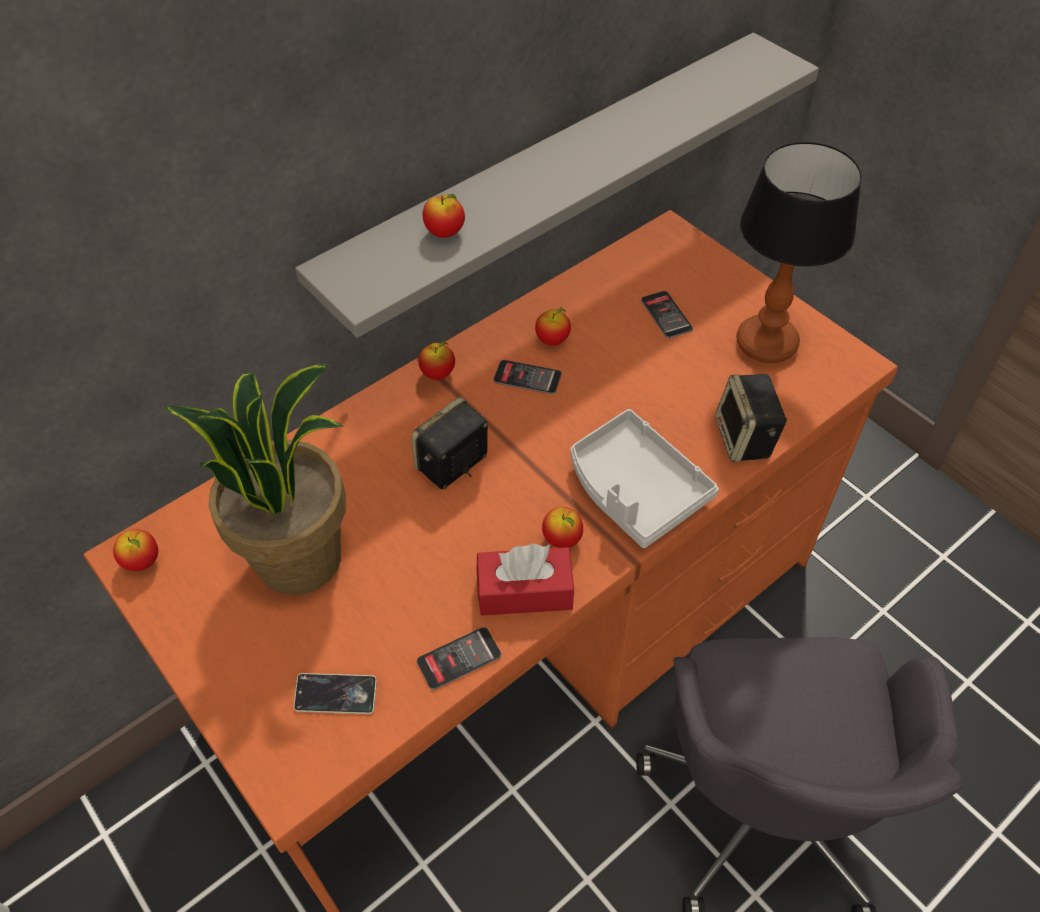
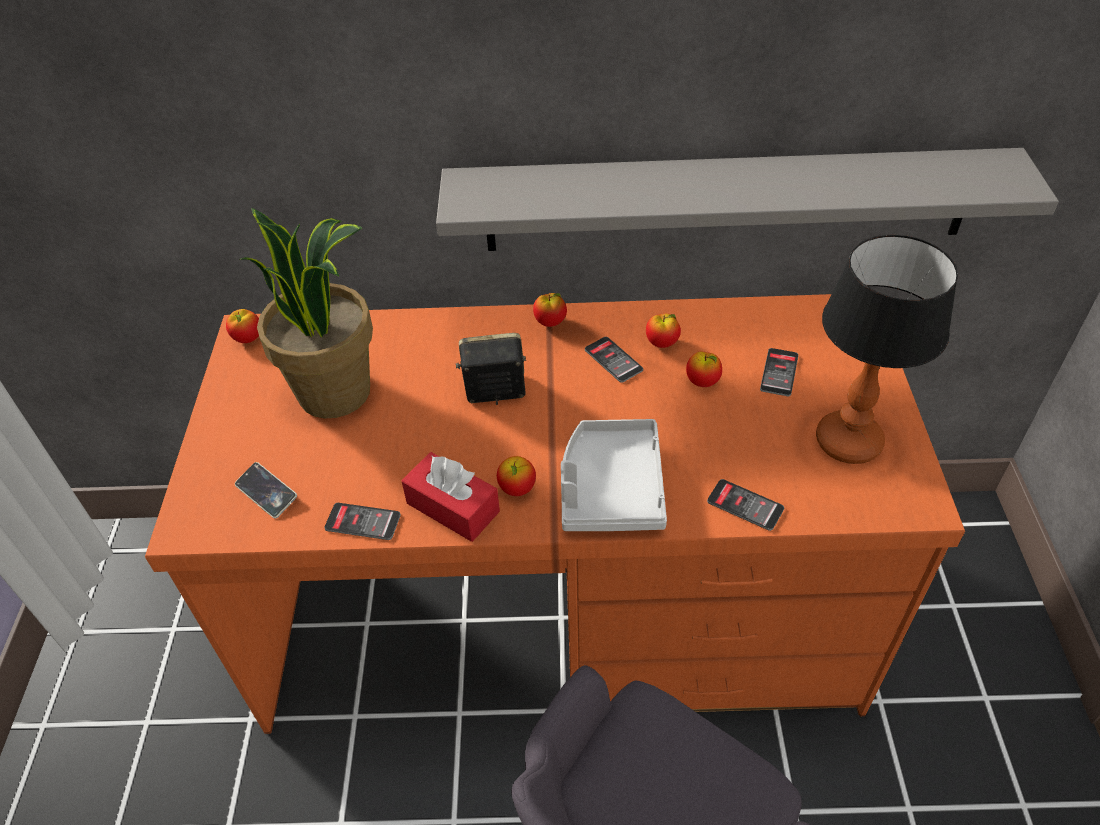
camera: 40 degrees right, 5 degrees down
apple [423,194,465,238] -> apple moved to [686,351,722,387]
speaker [715,374,787,462] -> phone [707,479,784,531]

